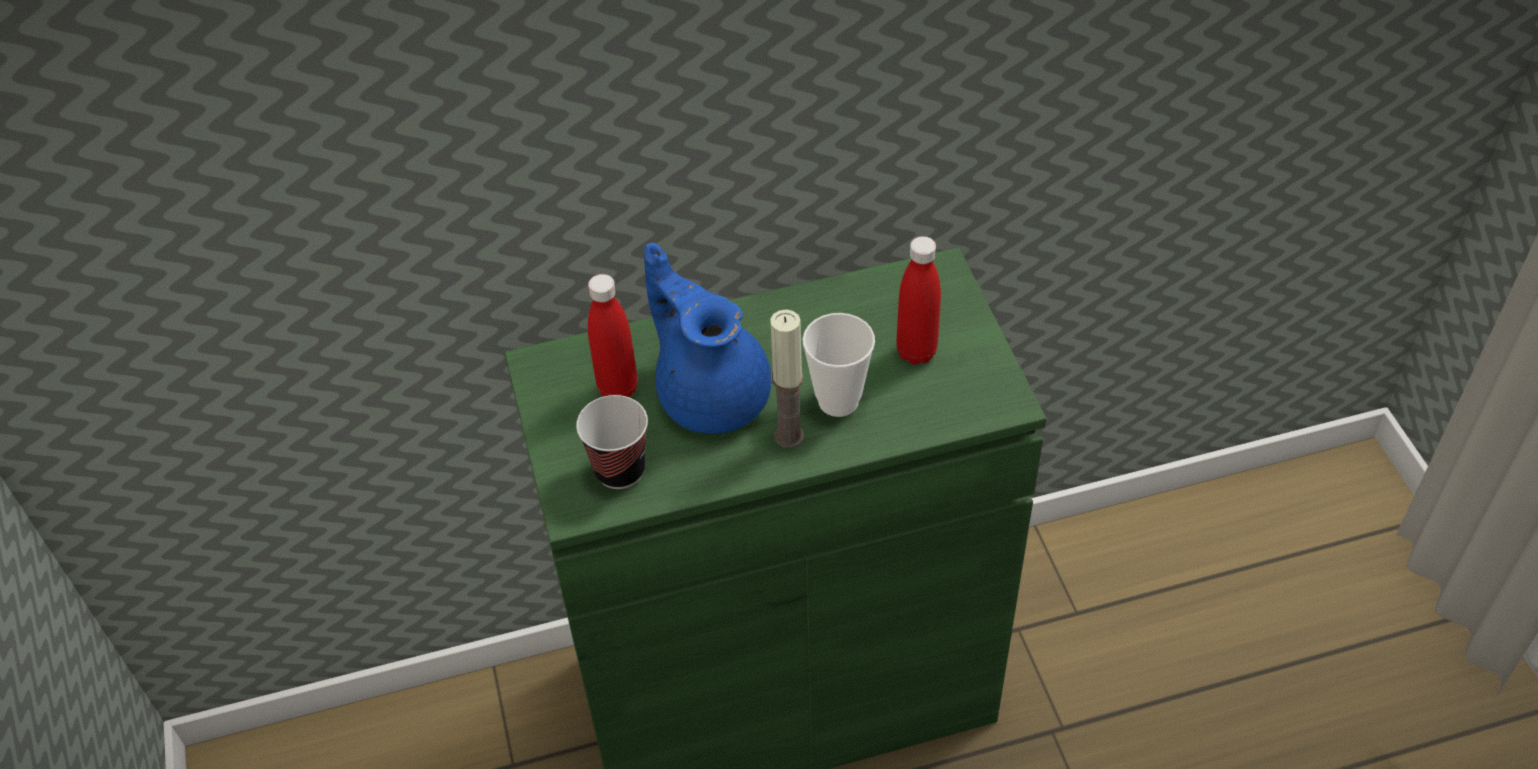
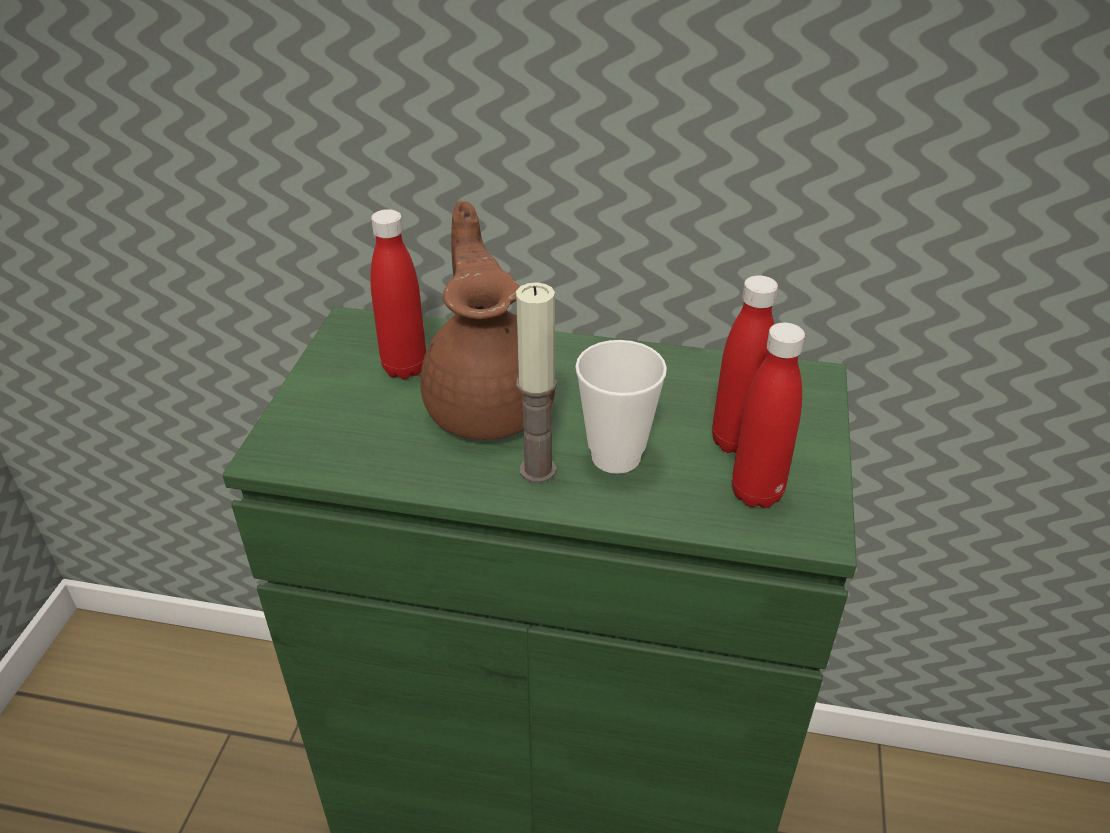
camera: 25 degrees right, 10 degrees down
cup [576,395,648,489] -> none
blue teapot [644,242,771,434] -> brown teapot [420,201,555,440]
none -> red bottle [732,323,805,508]

